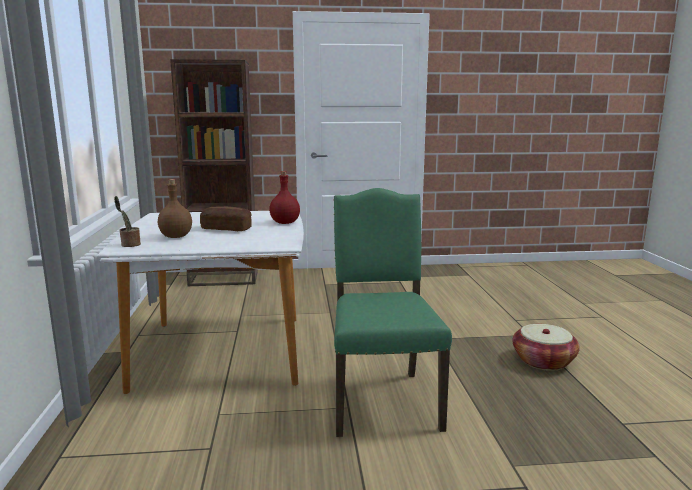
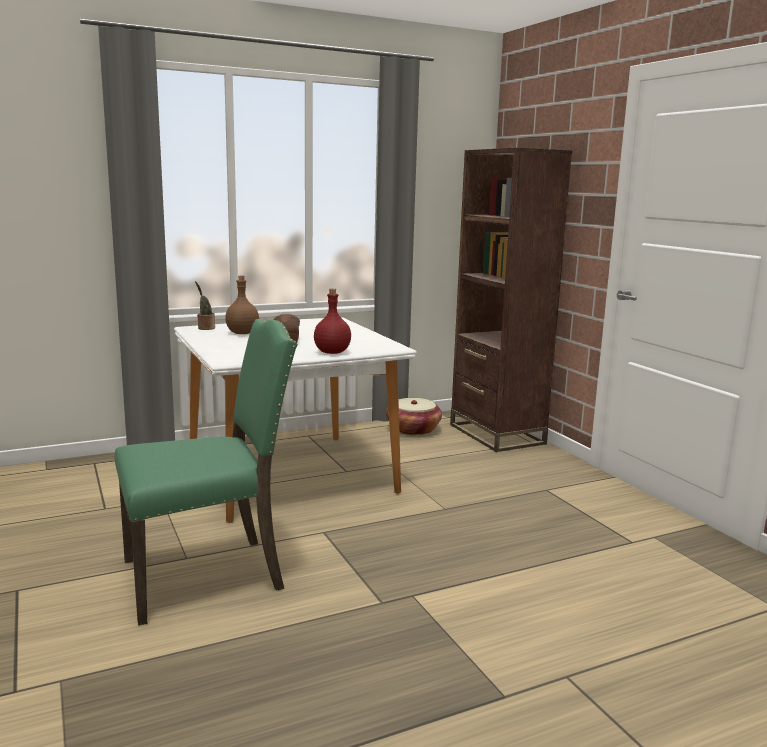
camera: 70 degrees right, 0 degrees up
basket [512,324,580,371] -> basket moved to [386,398,442,436]

